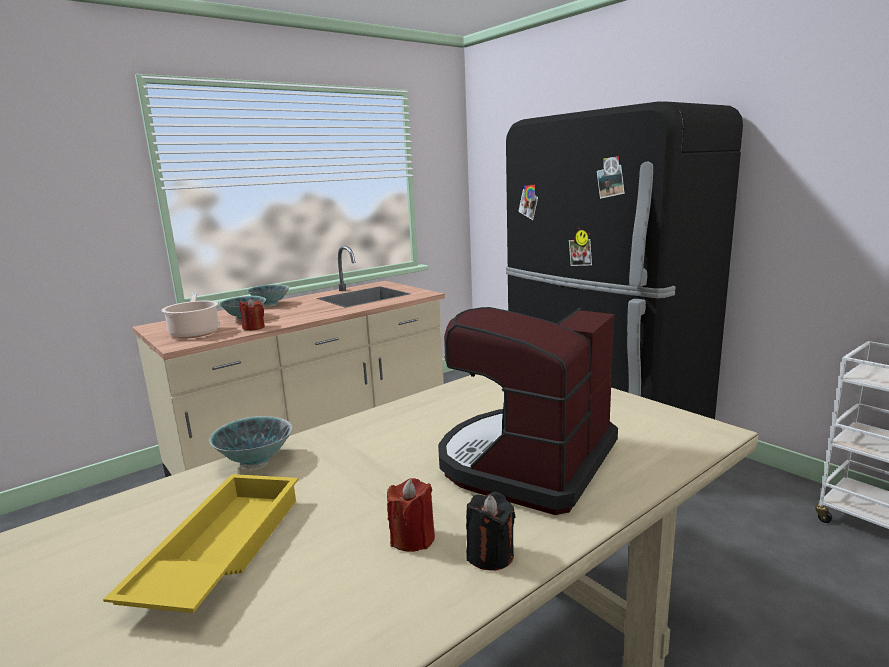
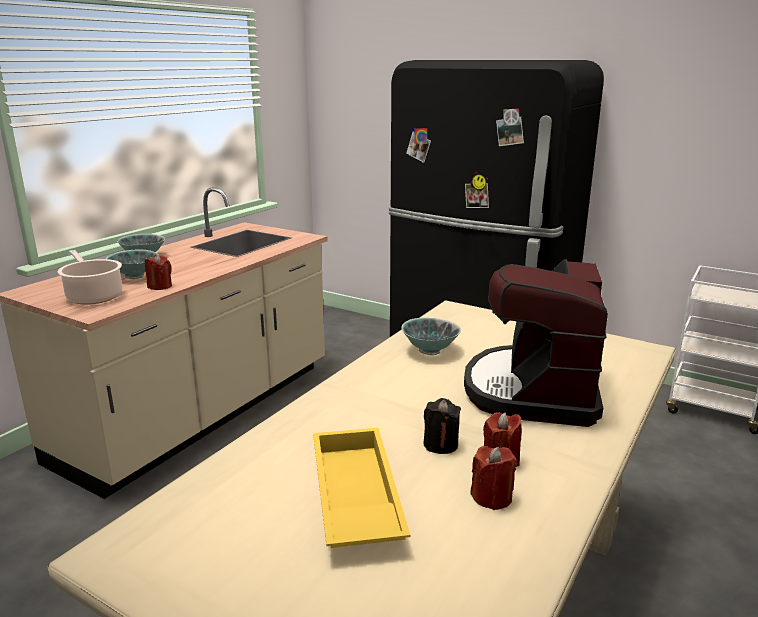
camera: 20 degrees left, 5 degrees up
bowl [209,416,292,468] -> bowl moved to [401,318,461,355]
black candle [466,492,516,571] -> black candle moved to [423,398,461,454]
none -> red candle [470,446,517,510]

